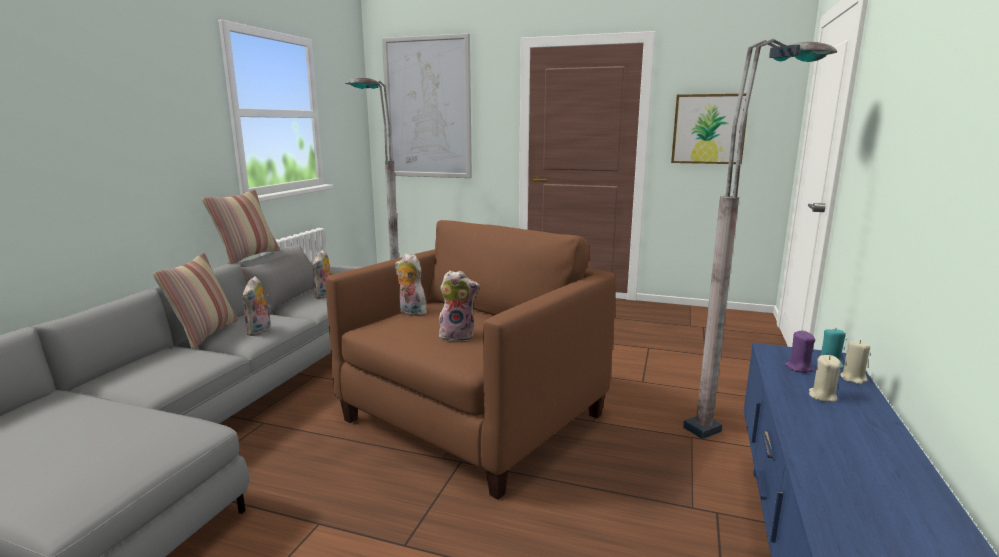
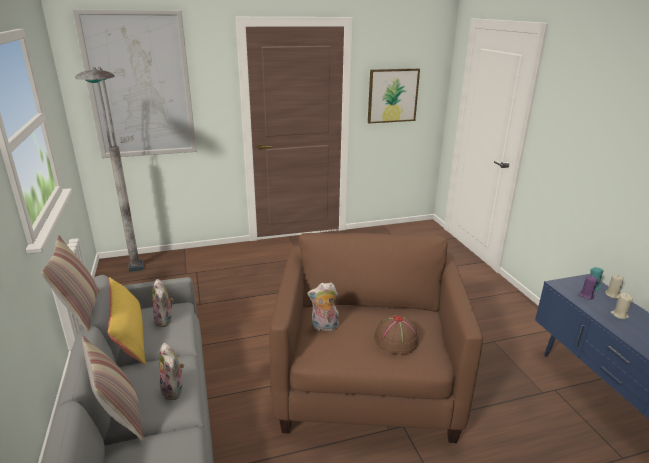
camera: 35 degrees left, 10 degrees up
grey pillow [241,246,314,314] -> yellow pillow [107,277,145,365]
plush toy [439,270,480,342] -> brown hat [374,315,419,354]
grey floor lamp [683,39,837,439] -> none

